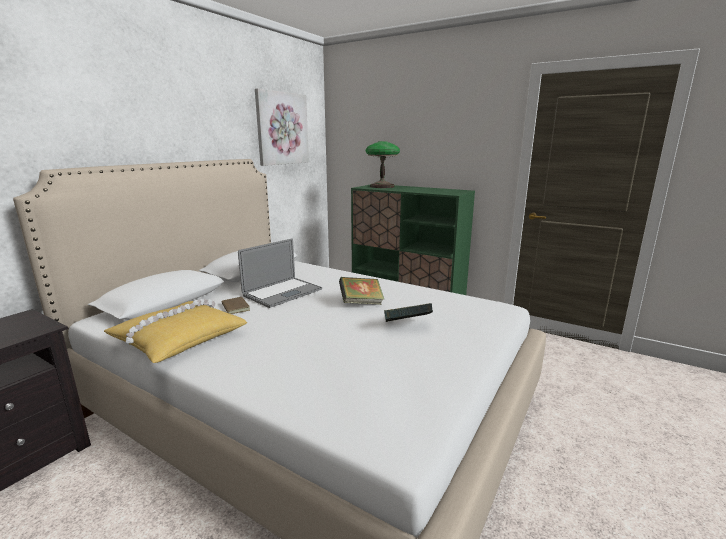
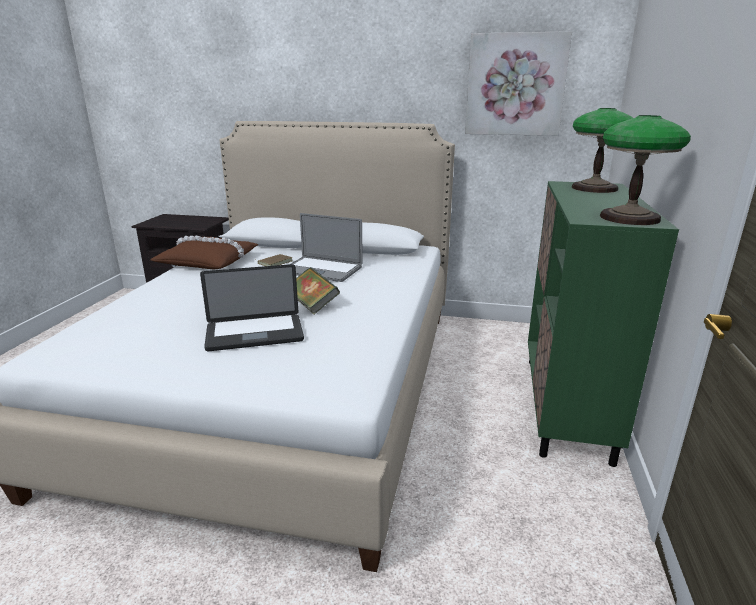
camera: 70 degrees right, 5 degrees up
yellow pillow [104,299,247,363] -> brown pillow [150,235,258,269]
book [384,303,433,322] -> laptop [200,264,304,351]
none -> table lamp [600,115,691,225]

